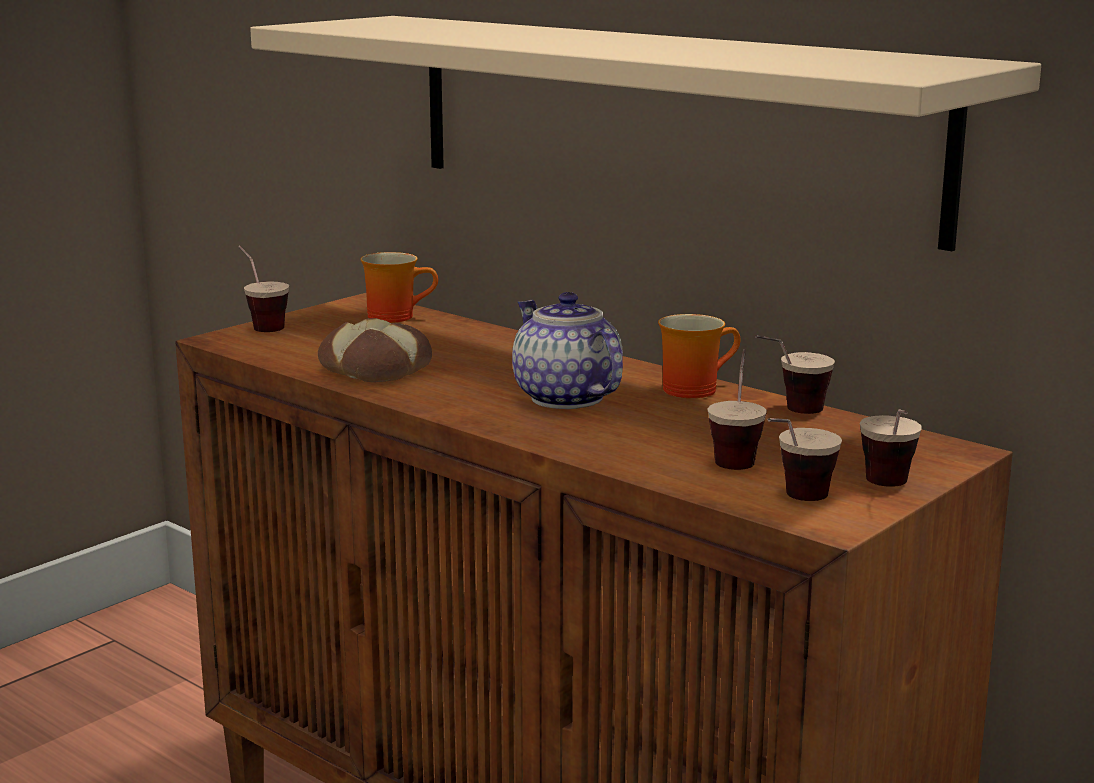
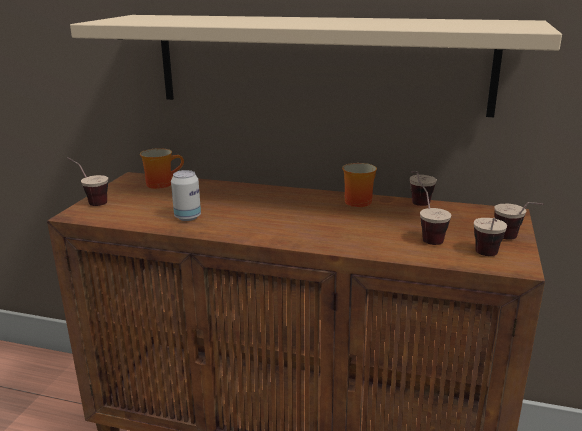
camera: 25 degrees left, 5 degrees up
bread [318,318,432,382] -> can [171,170,201,221]
teapot [512,292,623,409] -> none

